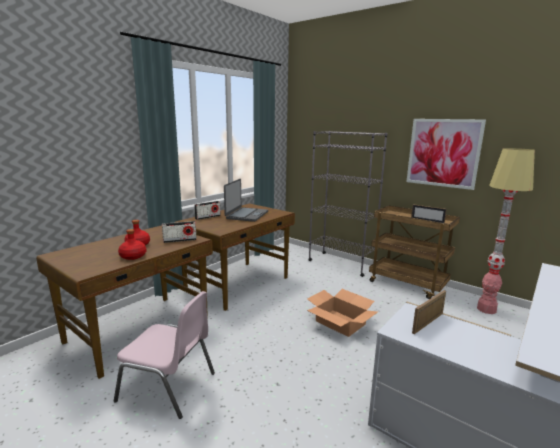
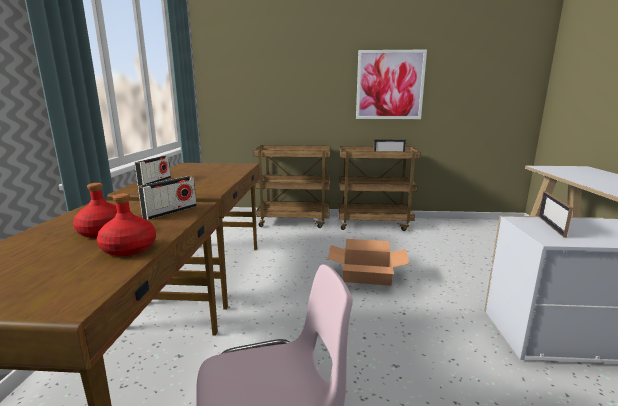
camera: 35 degrees left, 0 degrees up
laptop [224,179,268,222] -> none
grey bookcase [308,131,388,277] -> brown cart [254,145,331,228]
floor lamp [477,148,535,314] -> none

